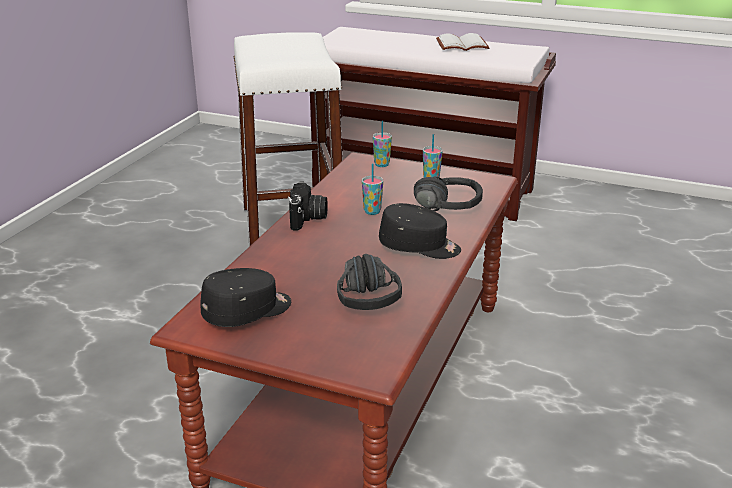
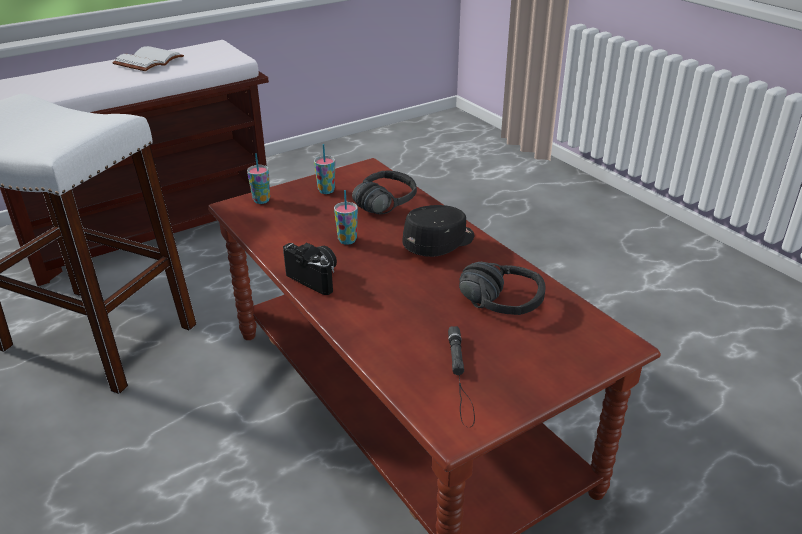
camera: 55 degrees left, 5 degrees up
black cap [200,268,291,327] -> black flashlight [448,326,475,427]

